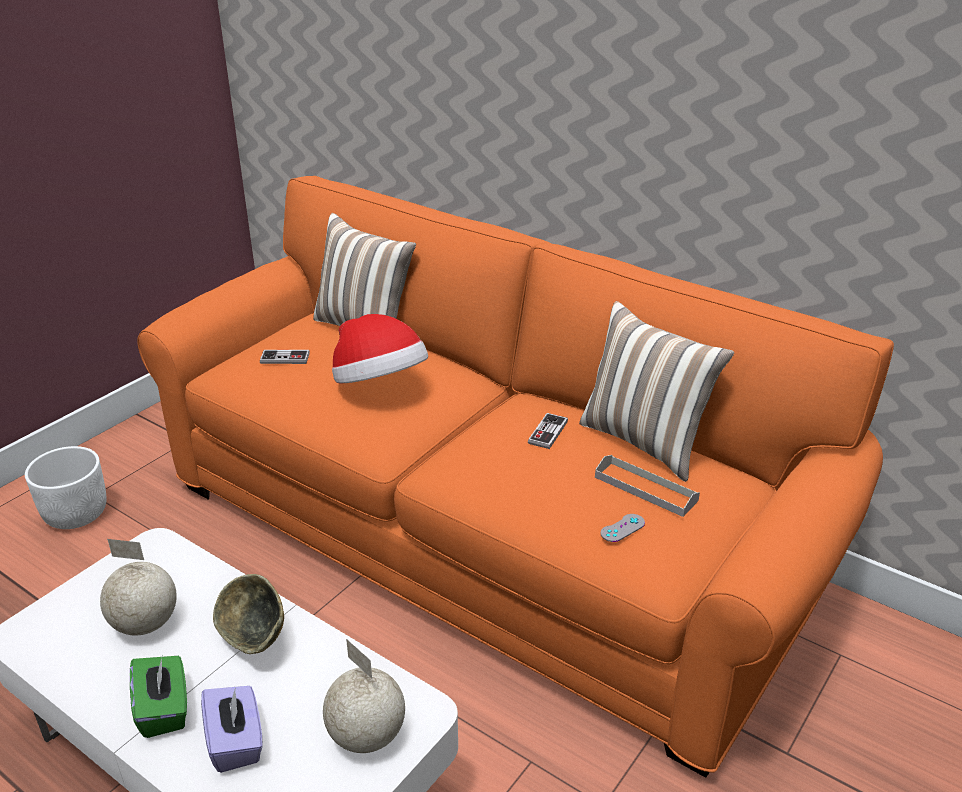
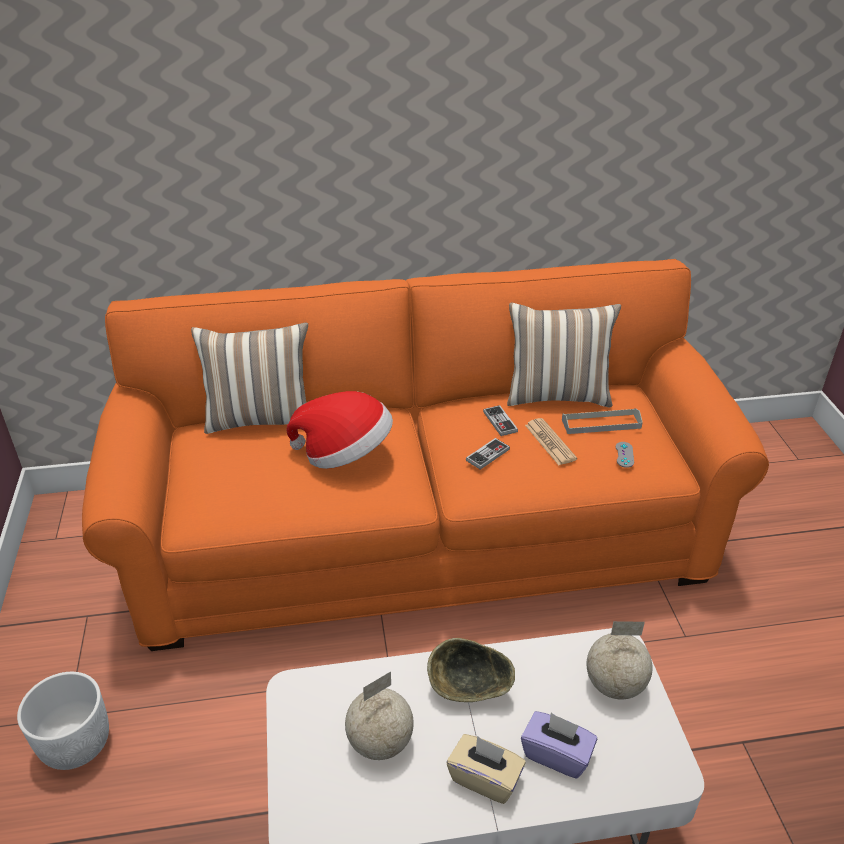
camera: 45 degrees left, 5 degrees up
green tissue box [130,654,187,738] -> beige tissue box [447,734,526,804]
game controller [260,350,310,364] -> game controller moved to [466,438,510,470]
none -> newspaper [525,418,577,465]

